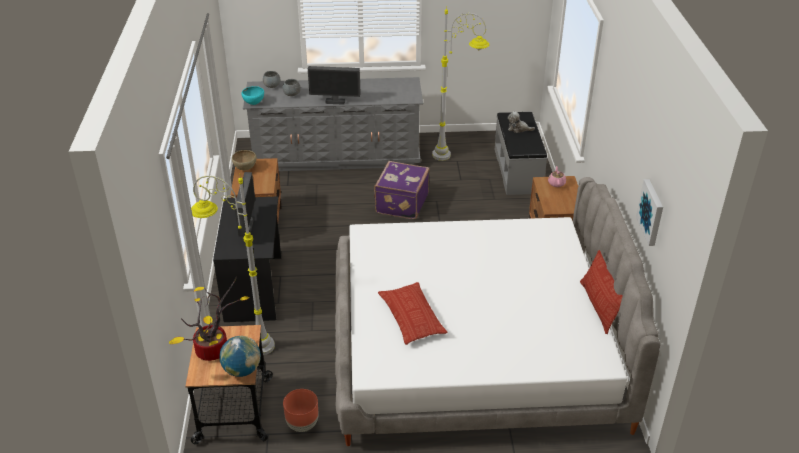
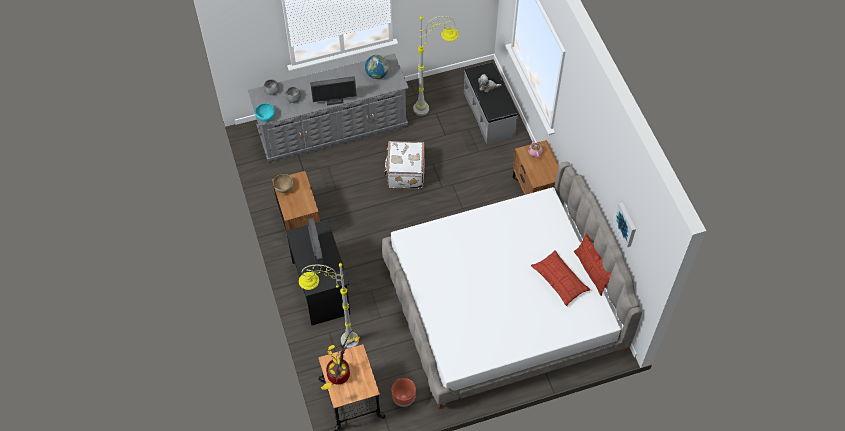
camera: 15 degrees left, 20 degrees up
globe [219,336,261,377] -> globe moved to [365,55,389,79]
purple suitcase [374,161,429,219] -> white suitcase [384,141,425,189]
pillow [378,282,448,345] -> pillow moved to [531,250,591,306]

